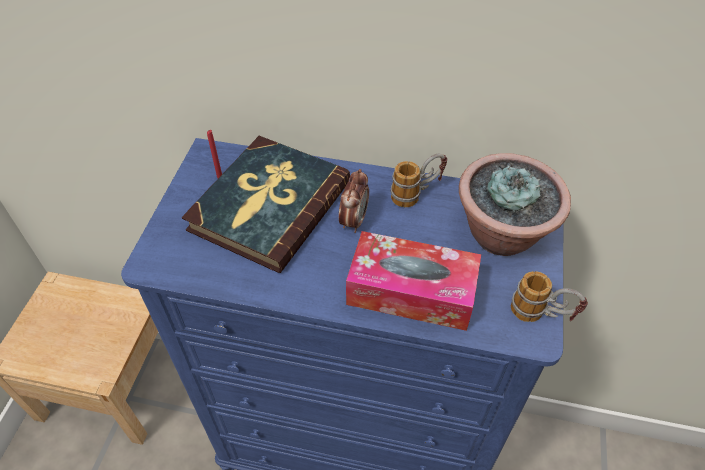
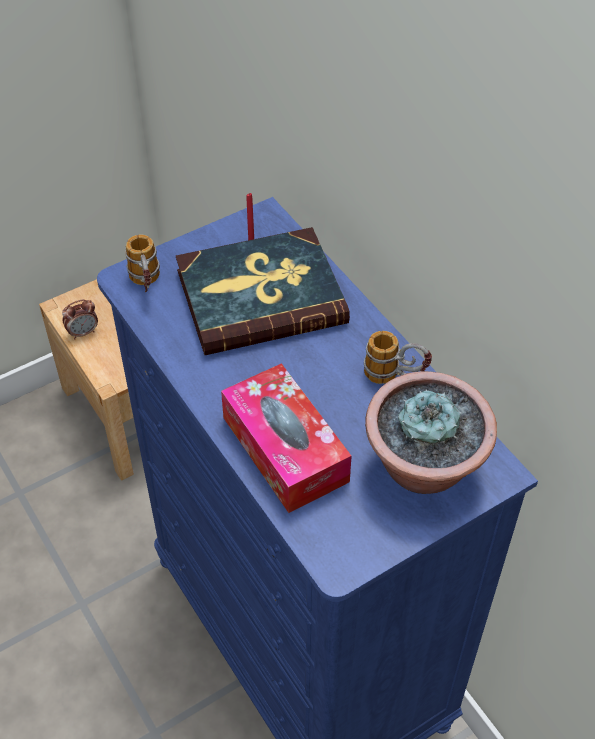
camera: 45 degrees right, 0 degrees up
alarm clock [339,169,369,233] -> alarm clock moved to [62,299,98,339]
mug [511,271,588,322] -> mug moved to [125,235,160,292]

